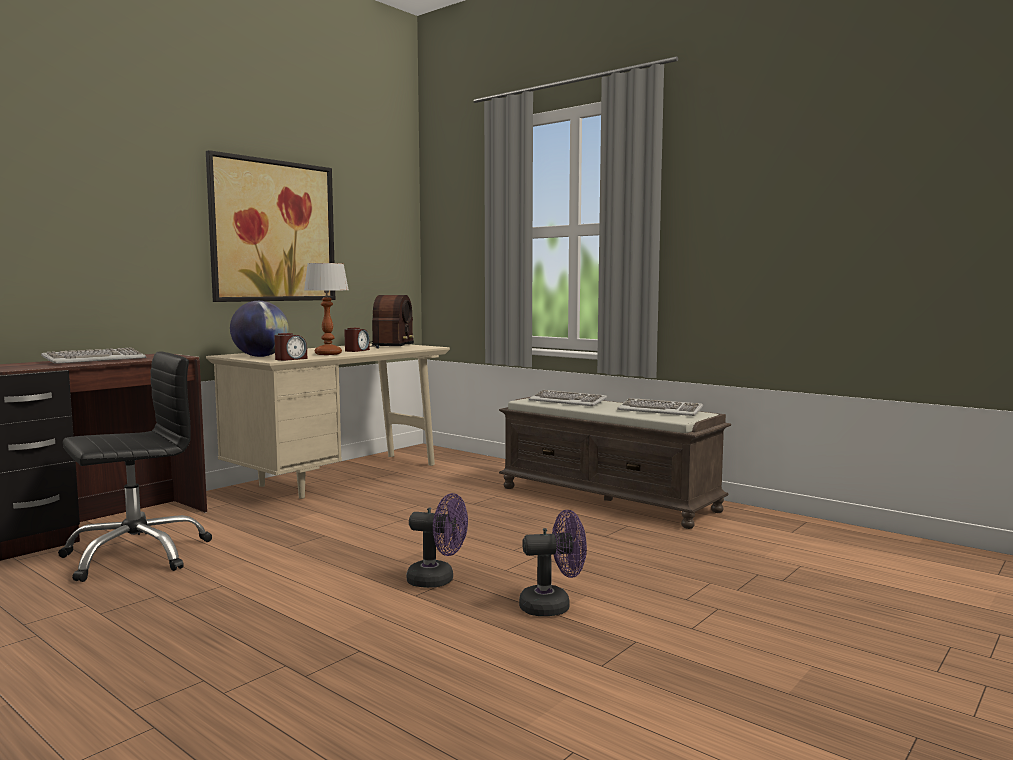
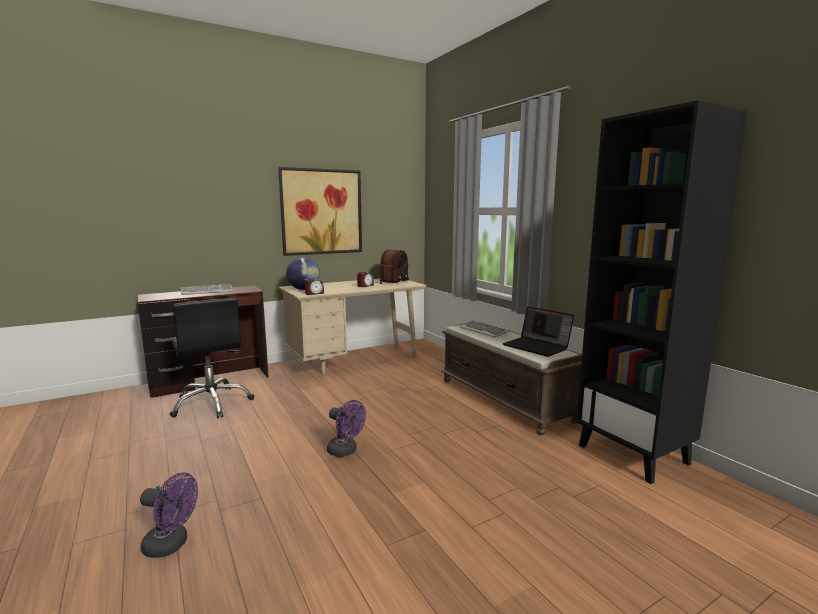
camera: 20 degrees right, 5 degrees up
black office chair [58,351,212,582] -> black office chair turned 75 degrees clockwise [170,298,254,418]
table lamp [304,263,349,355] -> none
purple fan [519,510,587,616] -> purple fan moved to [140,472,198,558]
keyboard [617,398,703,416] -> laptop [503,307,574,357]
none -> black bookcase [577,100,748,484]

